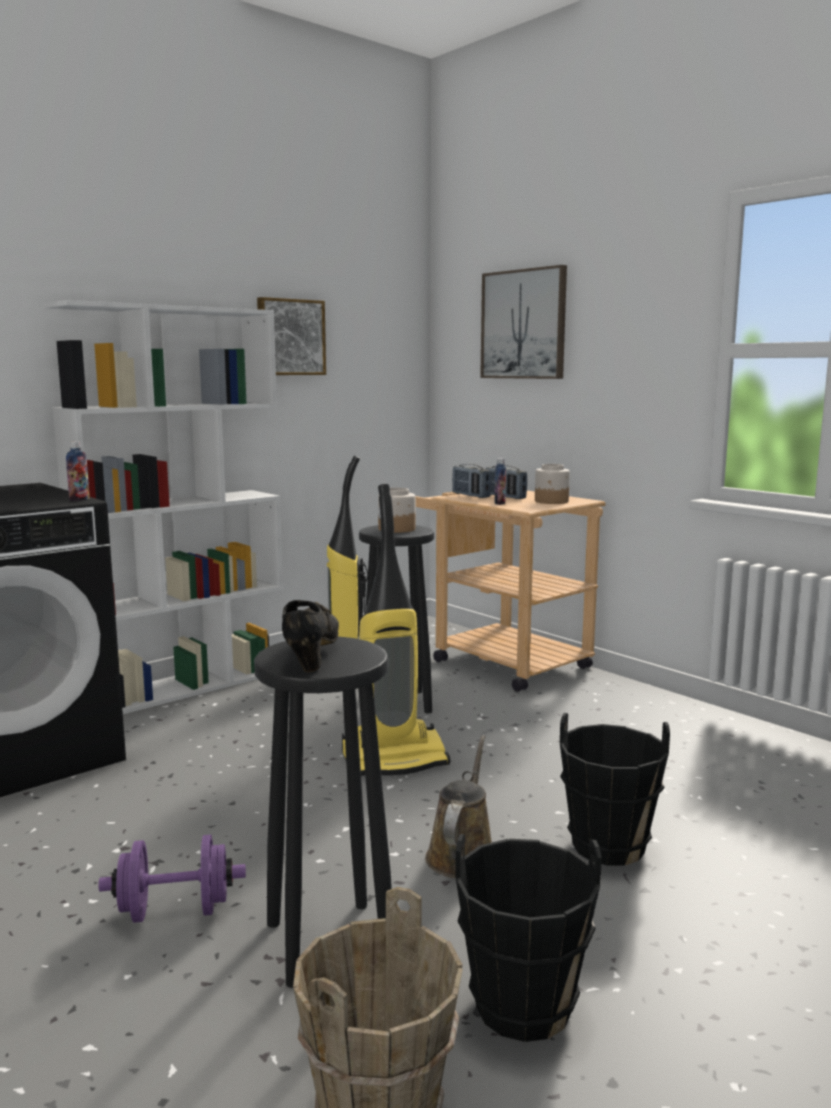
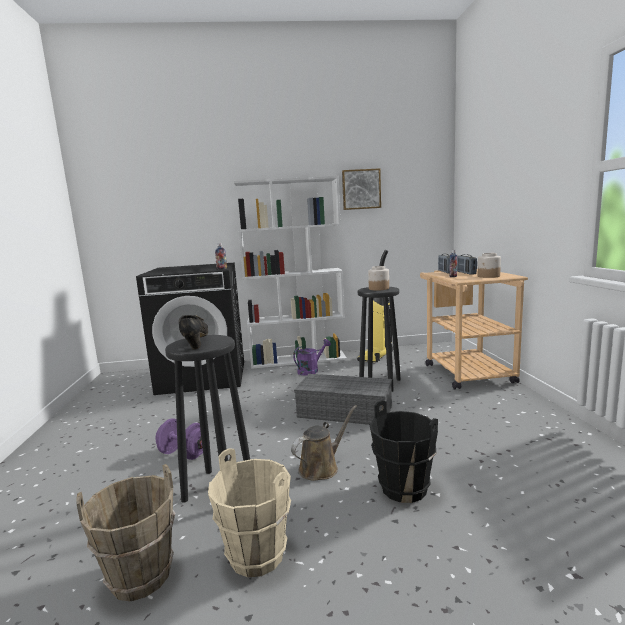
camera: 35 degrees right, 0 degrees up
black shoe [282,600,339,673] -> black shoe turned 45 degrees counterclockwise [179,315,208,350]
vacuum cleaner [342,484,450,776] -> grey storage box [294,374,392,425]
black bucket [455,834,602,1042] -> beige bucket [208,448,291,577]
picture [480,265,567,379] -> none
none -> purple watering can [293,339,331,376]

